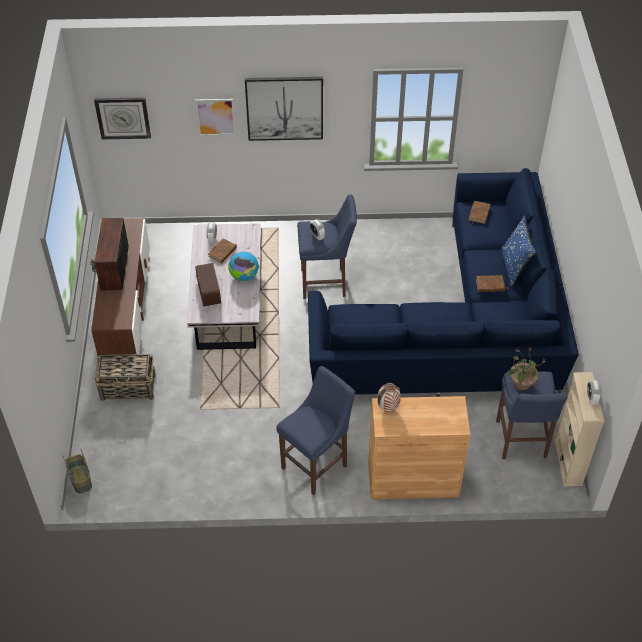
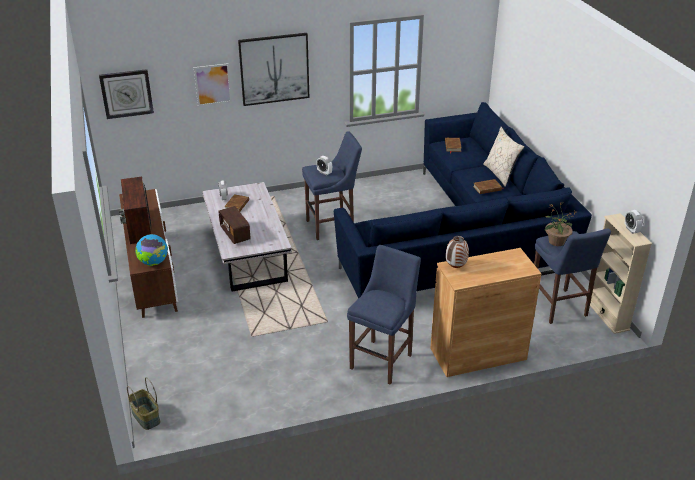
camera: 15 degrees left, 15 degrees down
basket [94,354,156,401] -> none
globe [228,252,259,282] -> globe moved to [135,234,168,266]
blue pillow [501,215,536,287] -> beige pillow [483,127,524,187]

